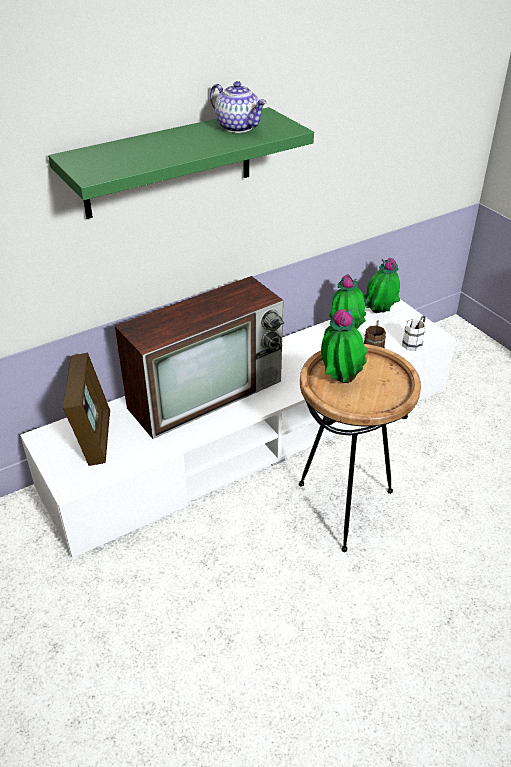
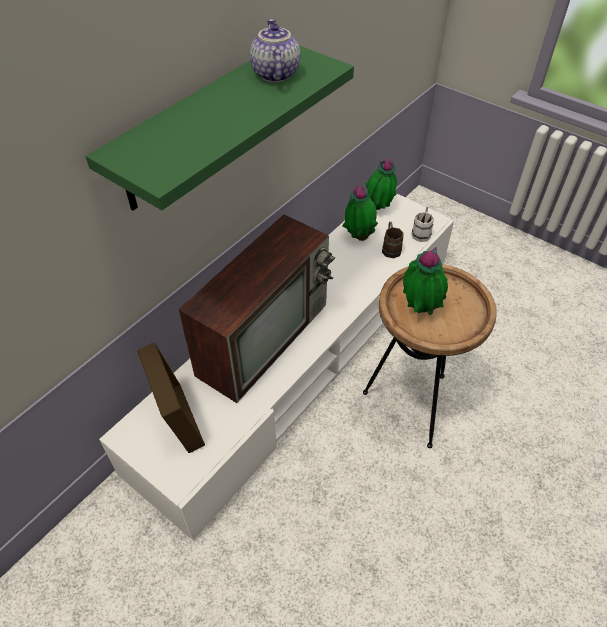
camera: 20 degrees left, 10 degrees up
teapot [210,81,267,133] -> teapot turned 120 degrees counterclockwise [250,19,301,82]

